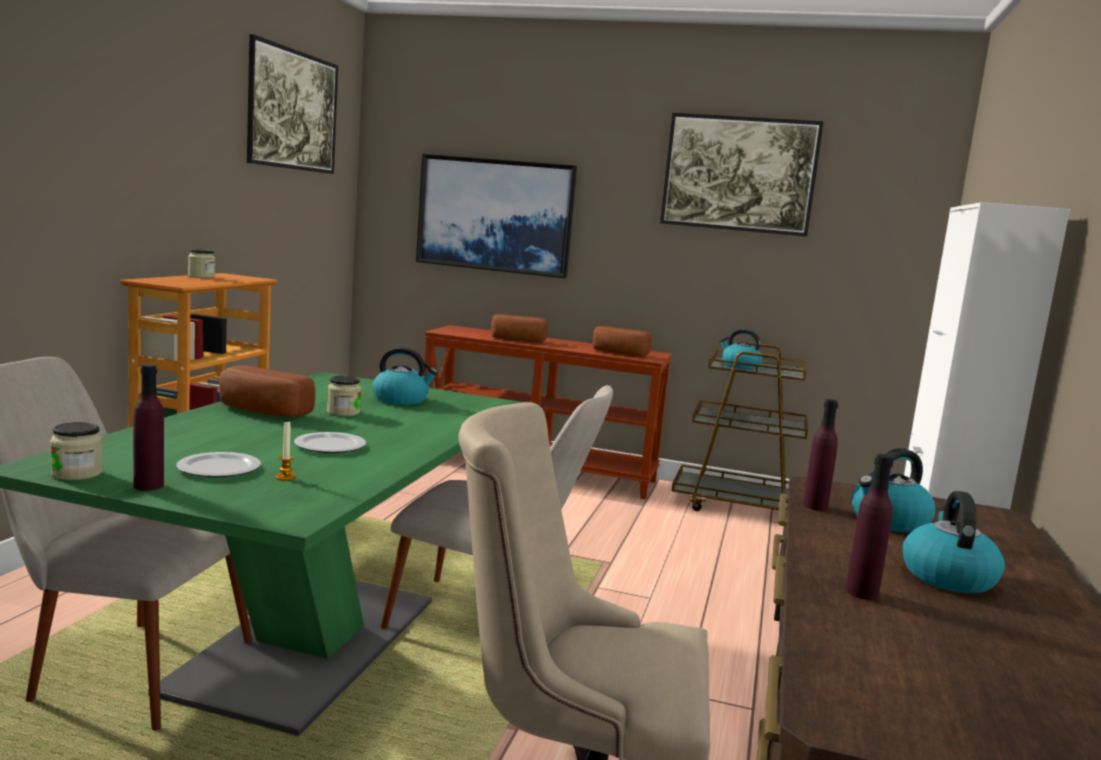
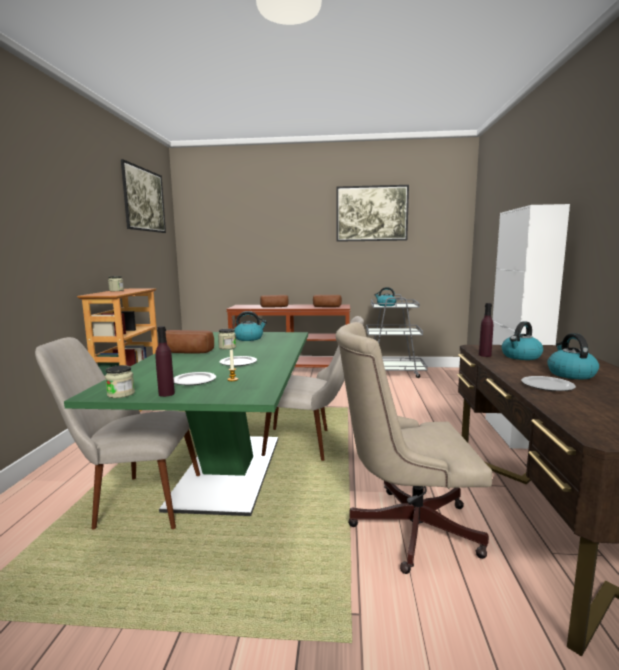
camera: 10 degrees left, 0 degrees up
picture [416,154,577,278] -> none
brown cart [672,342,808,516] -> grey cart [366,294,428,378]
purple bottle [845,454,893,600] -> plate [522,376,576,391]

